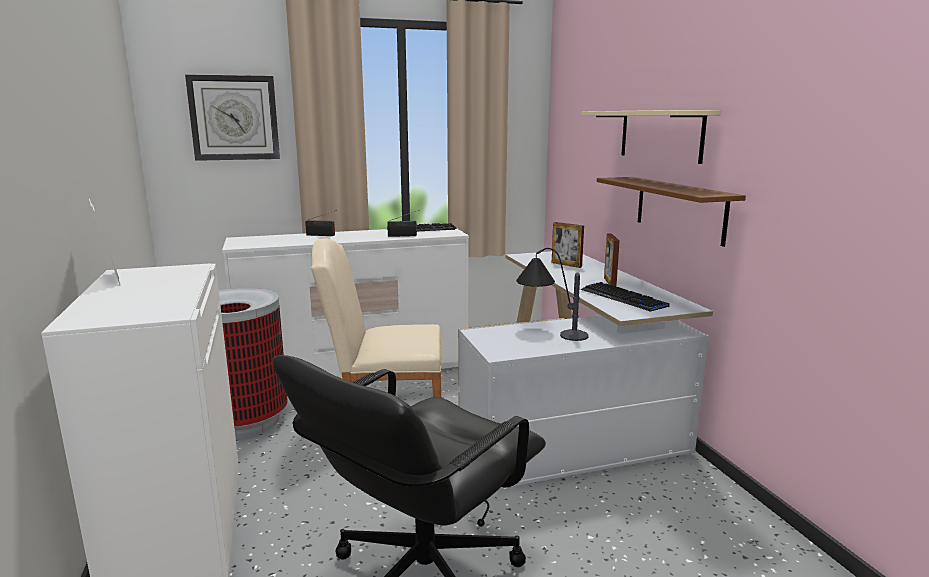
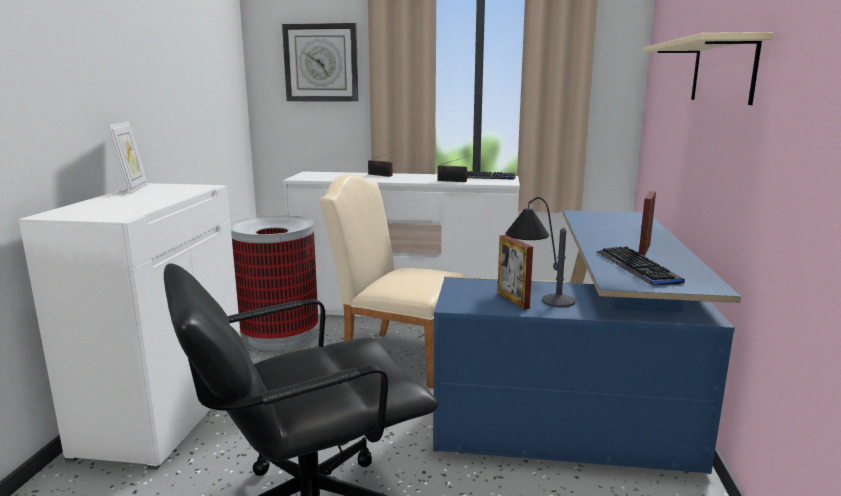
camera: 25 degrees right, 0 degrees up
white desk [458,251,713,489] -> blue desk [433,210,741,474]
picture frame [552,222,584,268] -> picture frame moved to [497,235,533,309]
brown shelf [597,177,746,247] -> none

